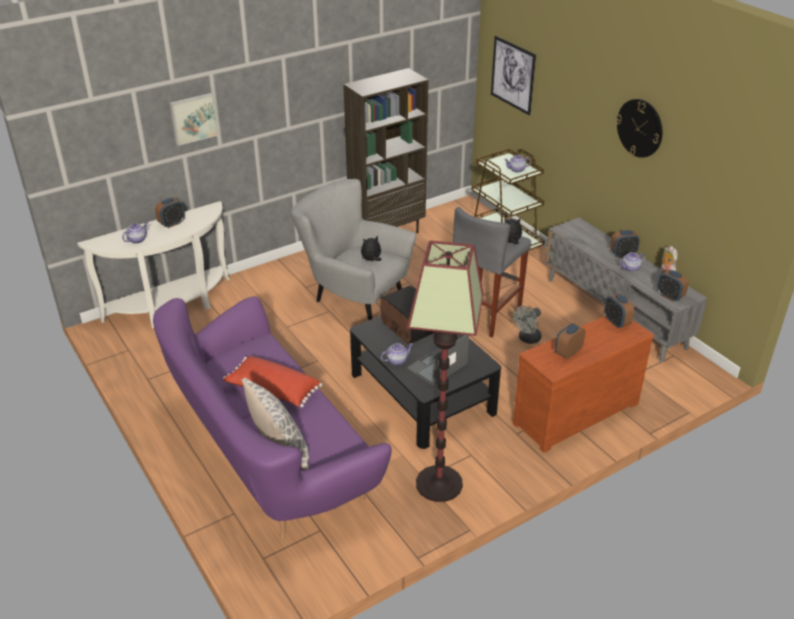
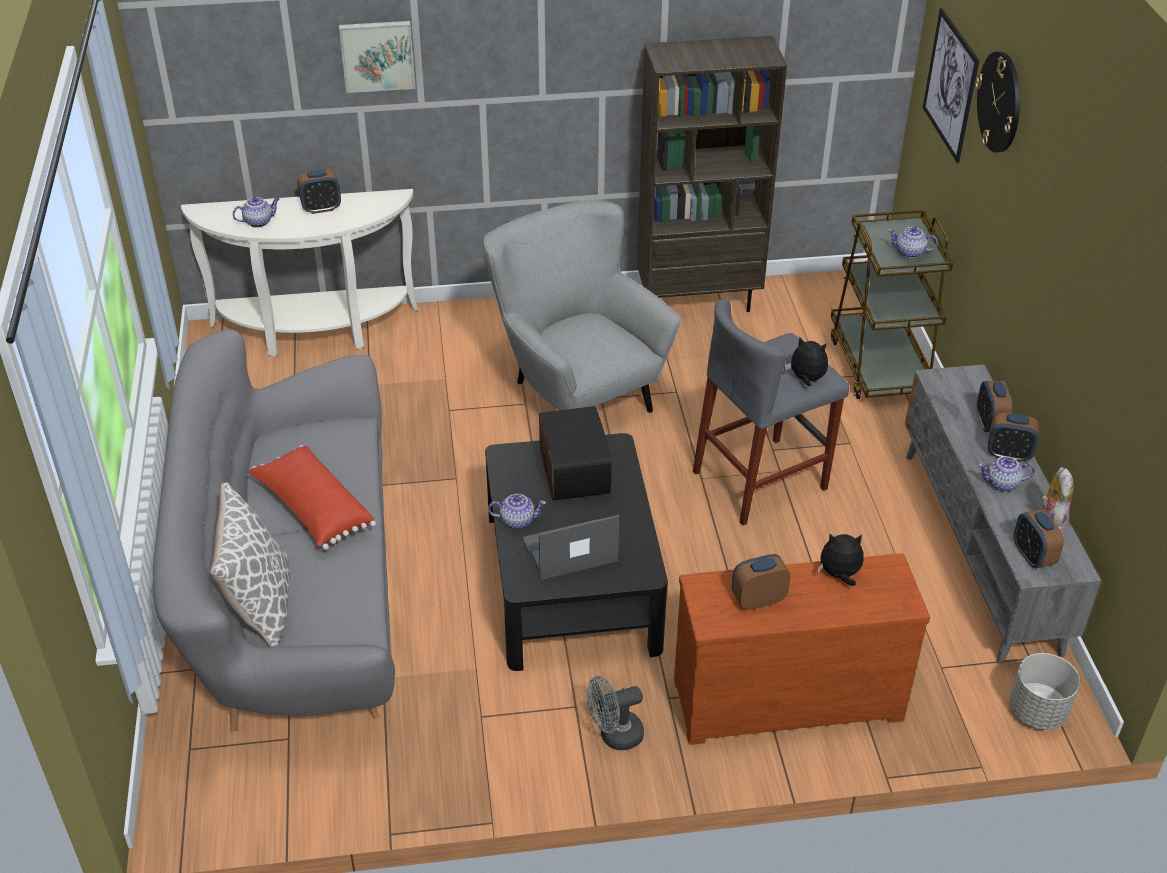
camera: 25 degrees right, 5 degrees up
purple sofa [153,296,391,539] -> grey sofa [153,330,395,732]
plush toy [361,236,382,261] -> plush toy moved to [818,534,864,586]
floor lamp [407,241,484,502] -> none
grey fan [513,306,541,344] -> grey fan moved to [587,676,644,750]
alarm clock [604,293,634,328] -> alarm clock moved to [977,381,1012,432]
wall clock [616,99,662,158] -> wall clock moved to [975,51,1020,153]
none -> grey planter [1009,653,1080,730]

